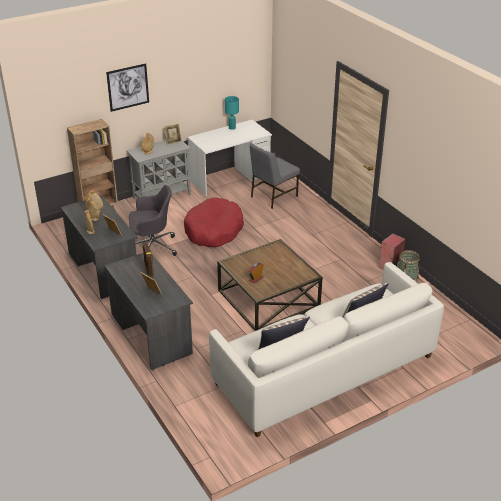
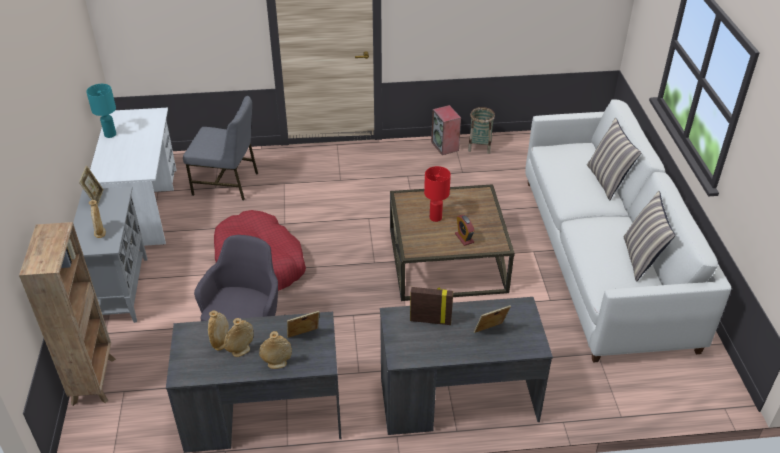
camera: 65 degrees left, 5 degrees up
picture [106,63,149,112] -> none
grey chair [250,143,300,209] -> grey chair turned 60 degrees counterclockwise [183,96,258,200]
none -> red table lamp [424,166,451,222]

